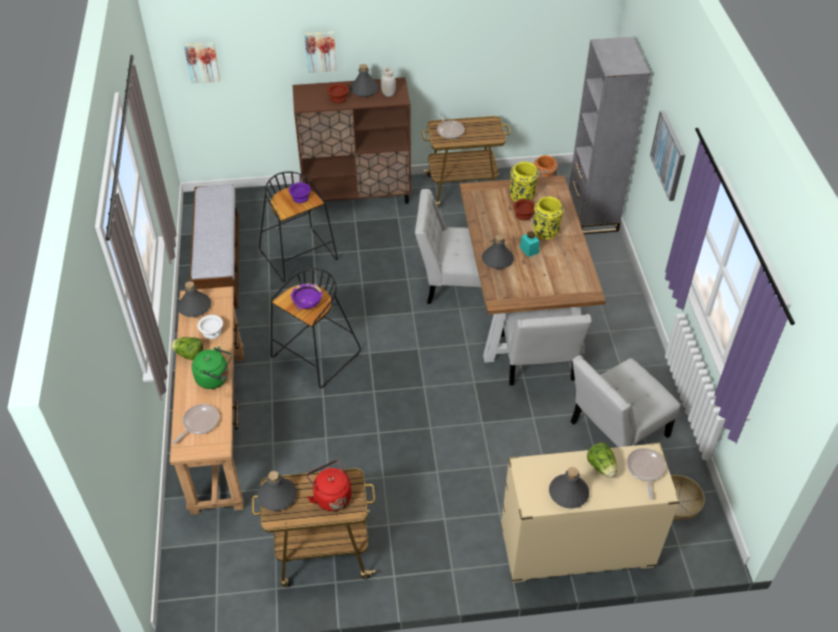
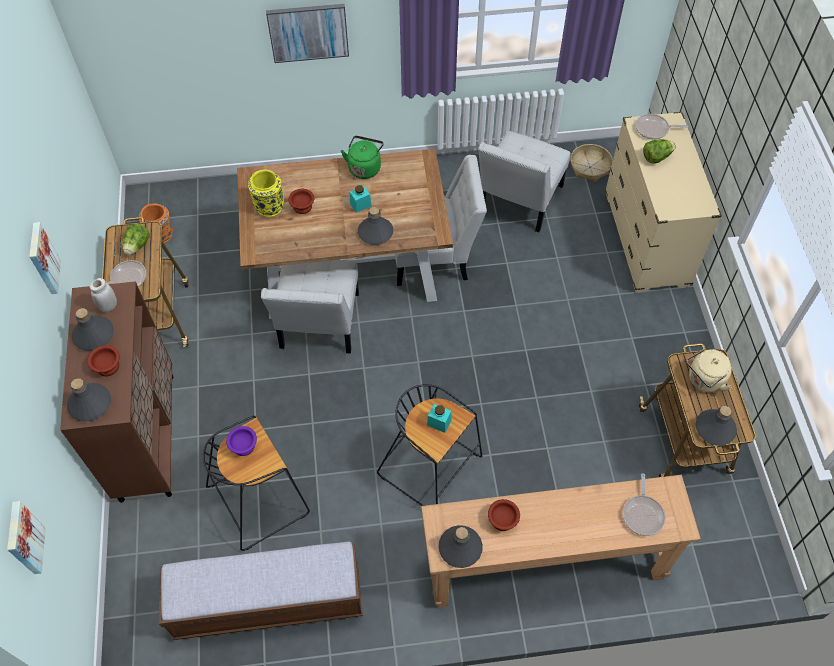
camera: 90 degrees left, 10 degrees up
lettuce [171,337,203,360] -> lettuce moved to [123,224,150,255]
frying pan [172,404,219,444] -> frying pan turned 120 degrees counterclockwise [622,473,665,536]
green kettle [192,347,232,389] -> green kettle moved to [341,136,384,179]
white bowl [197,315,223,339] -> brown bowl [488,499,520,531]
purple bowl [291,284,322,310] -> turquoise jar [427,404,452,433]
picture [304,31,337,73] -> picture moved to [29,222,61,294]
red kettle [307,460,351,511] -> beige kettle [687,349,732,393]
yellow vase [533,196,563,240] -> none
grey bottle [549,467,589,509] -> grey bottle moved to [67,378,111,422]
grey bookcase [569,37,651,234] -> none
white chair [571,355,681,447] -> white chair turned 60 degrees clockwise [478,131,571,232]

